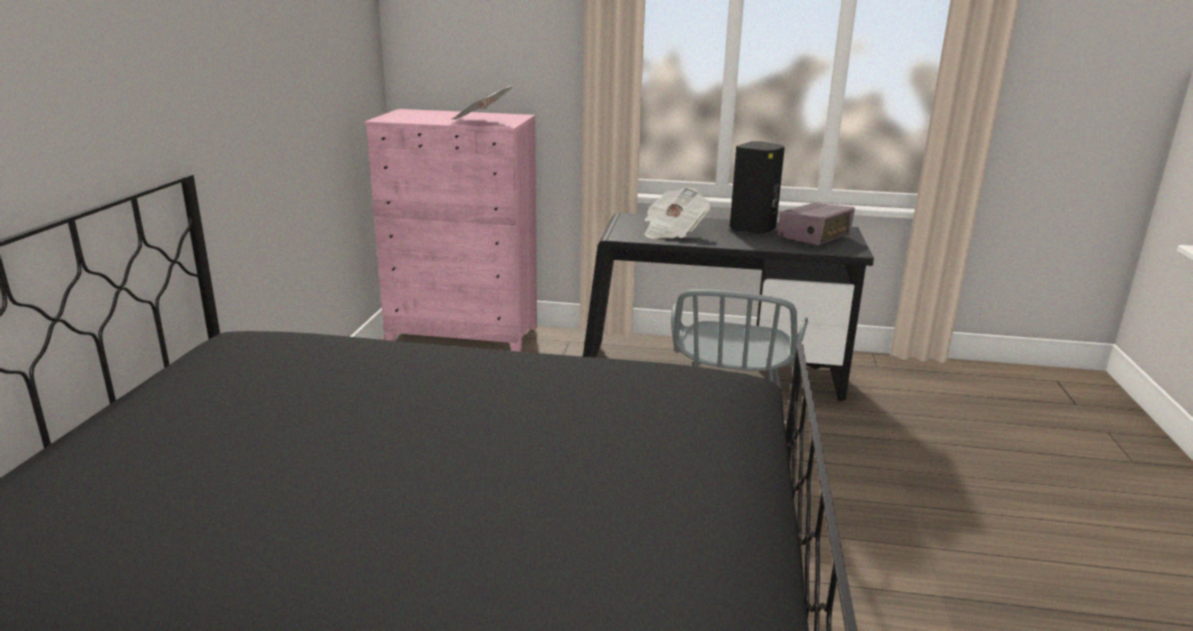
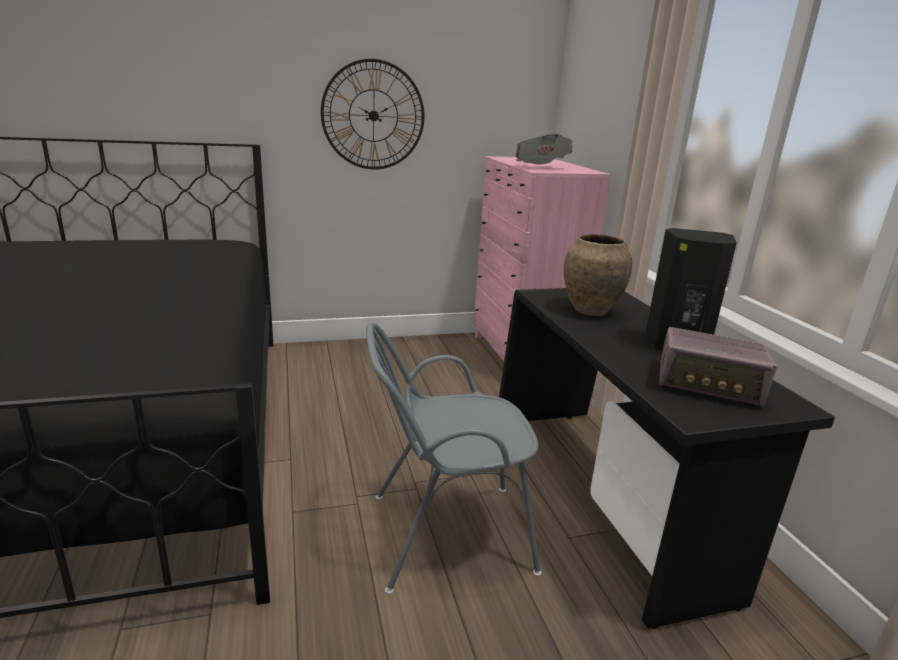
camera: 65 degrees right, 0 degrees up
newspaper [645,188,710,239] -> brown vase [564,234,632,316]
none -> wall clock [321,59,424,170]

